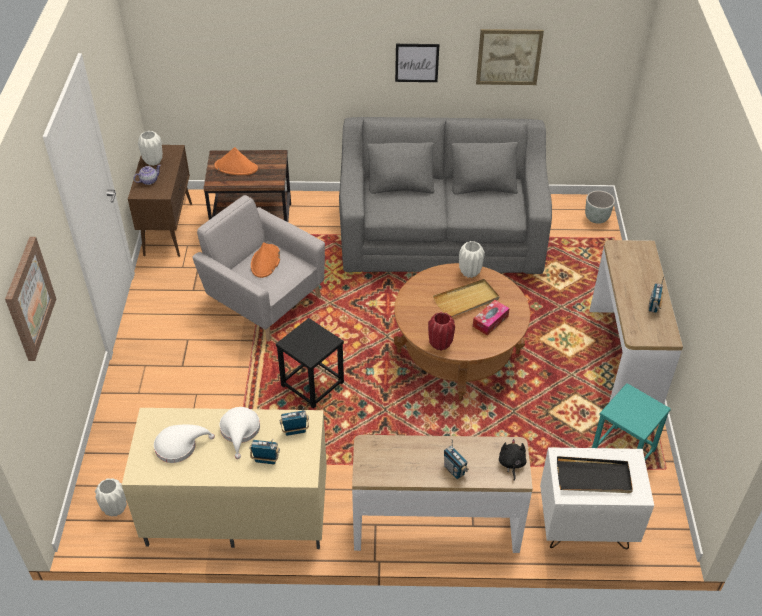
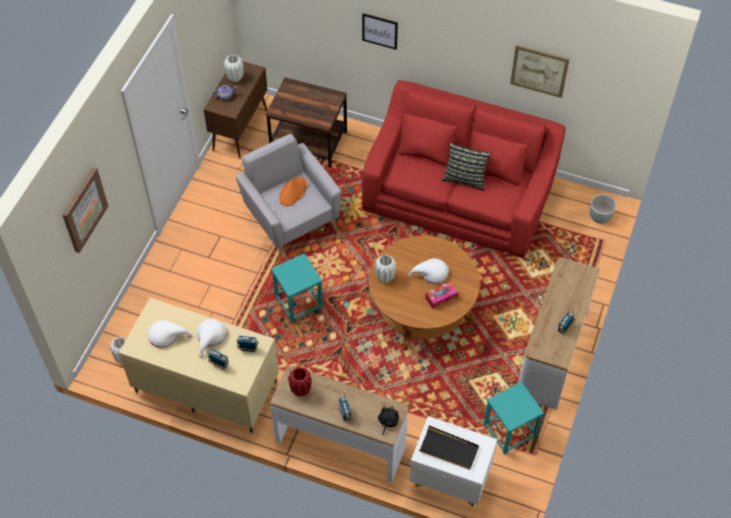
camera: 20 degrees right, 10 degrees up
orange hat [214,147,258,175] -> none
black stool [276,318,344,409] -> turquoise stool [271,253,323,323]
grey sofa [339,117,552,274] -> red sofa [362,80,566,258]
picture [395,44,439,82] -> picture moved to [362,13,398,50]
red vase [428,312,455,351] -> red vase moved to [288,367,312,397]
beige tray [433,279,500,317] -> white hat [408,258,449,284]
white vase [459,241,485,278] -> white vase moved to [375,255,396,283]
none -> pillow [442,143,492,191]

